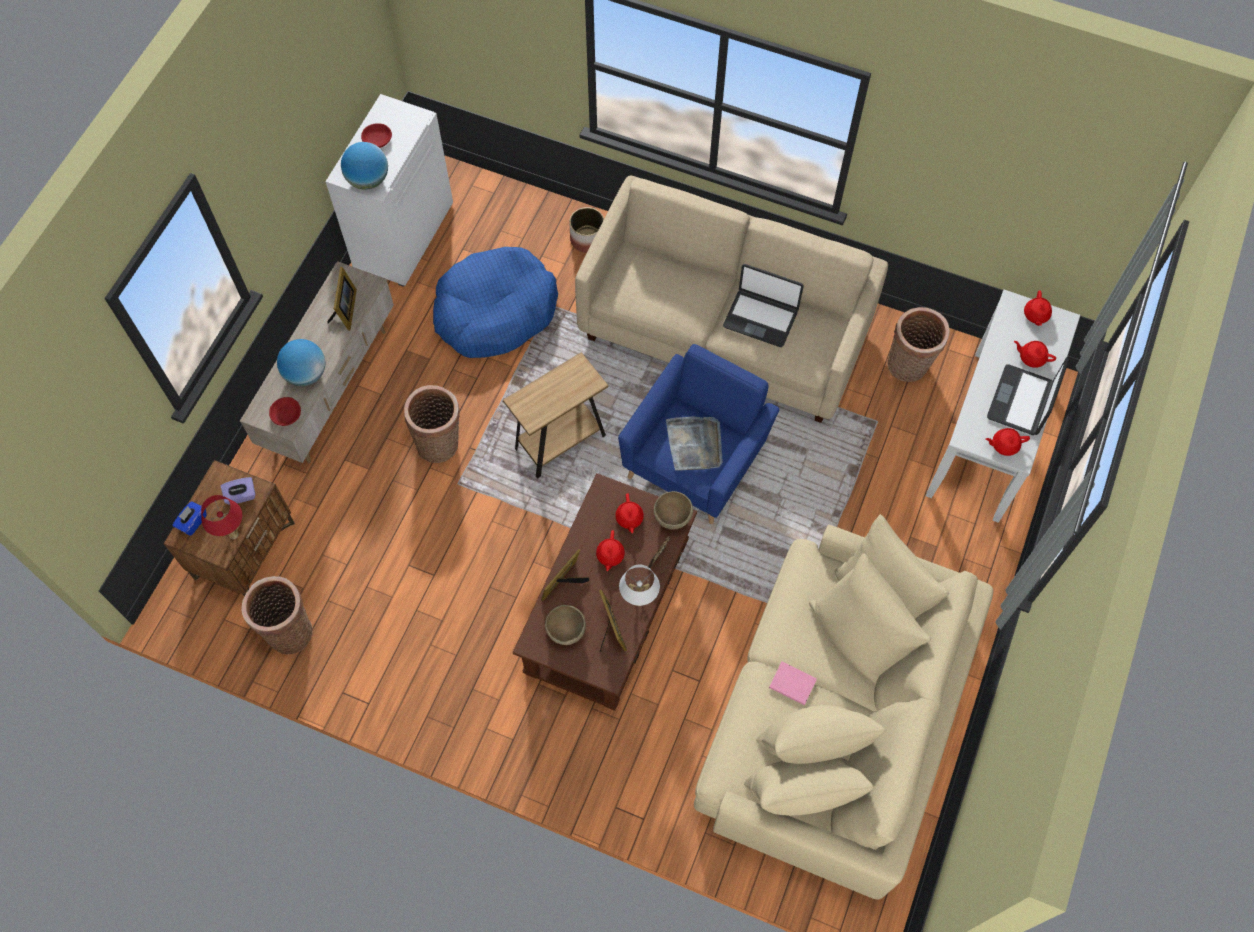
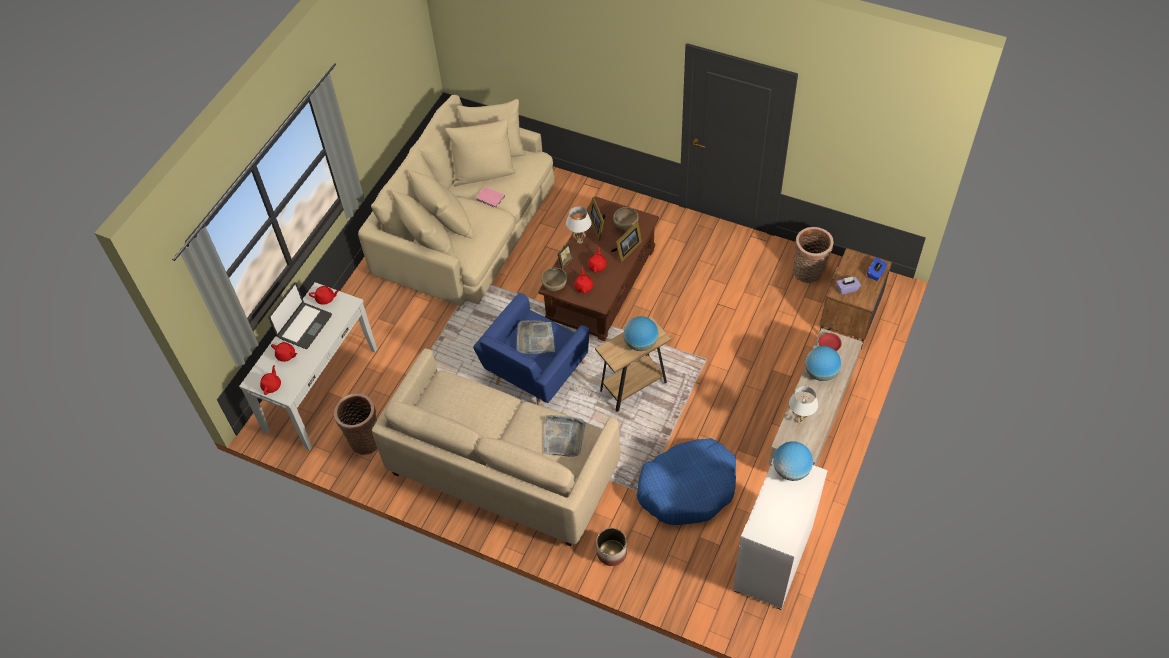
camera: 175 degrees left, 10 degrees down
red table lamp [201,495,242,539] -> none
picture frame [328,267,357,331] -> white table lamp [789,386,818,423]
red bowl [361,123,392,148] -> none
basket [404,385,460,463] -> none
laptop [723,264,803,347] -> none
none -> grey tray [544,415,586,456]
none -> globe [623,316,658,351]

